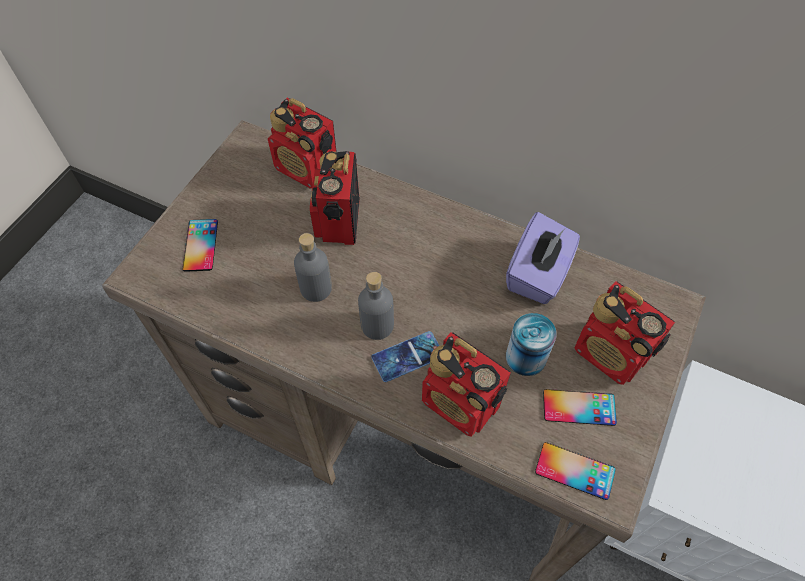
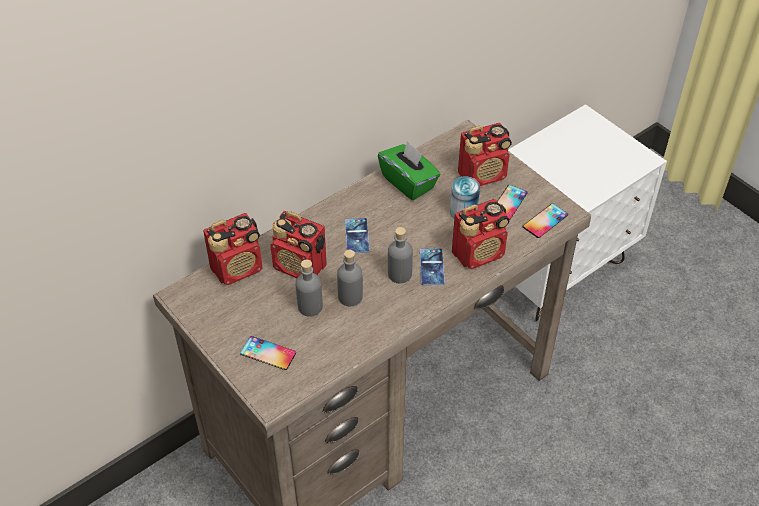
camera: 65 degrees left, 10 degrees down
purple tissue box [506,212,580,304] -> green tissue box [378,141,441,200]
none -> grey bottle [295,259,323,317]
none -> phone [345,218,370,253]

